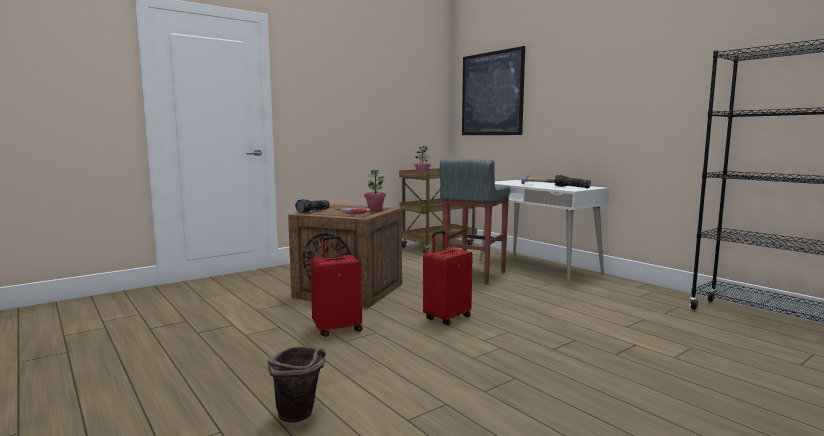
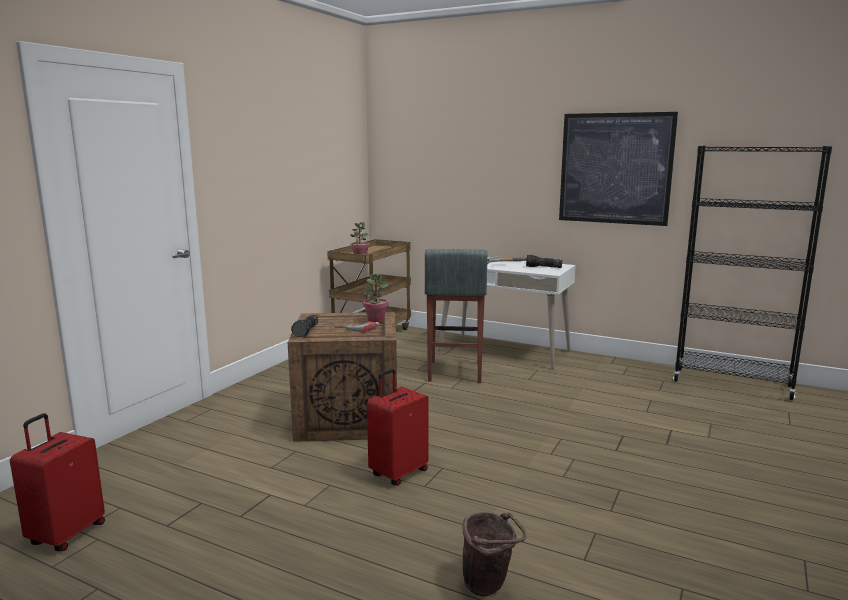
camera: 25 degrees left, 5 degrees up
red suitcase [423,230,473,326] -> red suitcase moved to [10,413,105,551]
picture [462,46,525,135] -> picture moved to [559,112,678,226]

